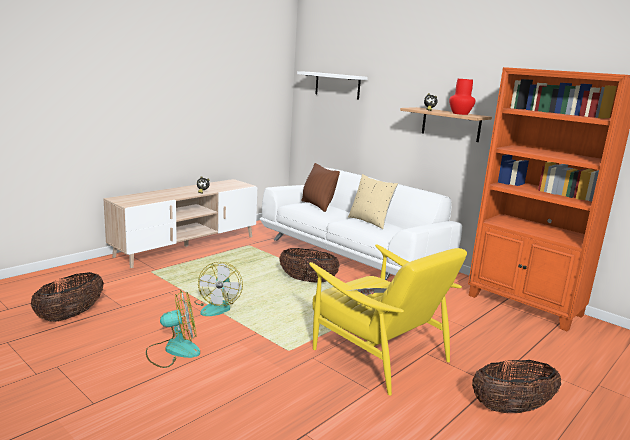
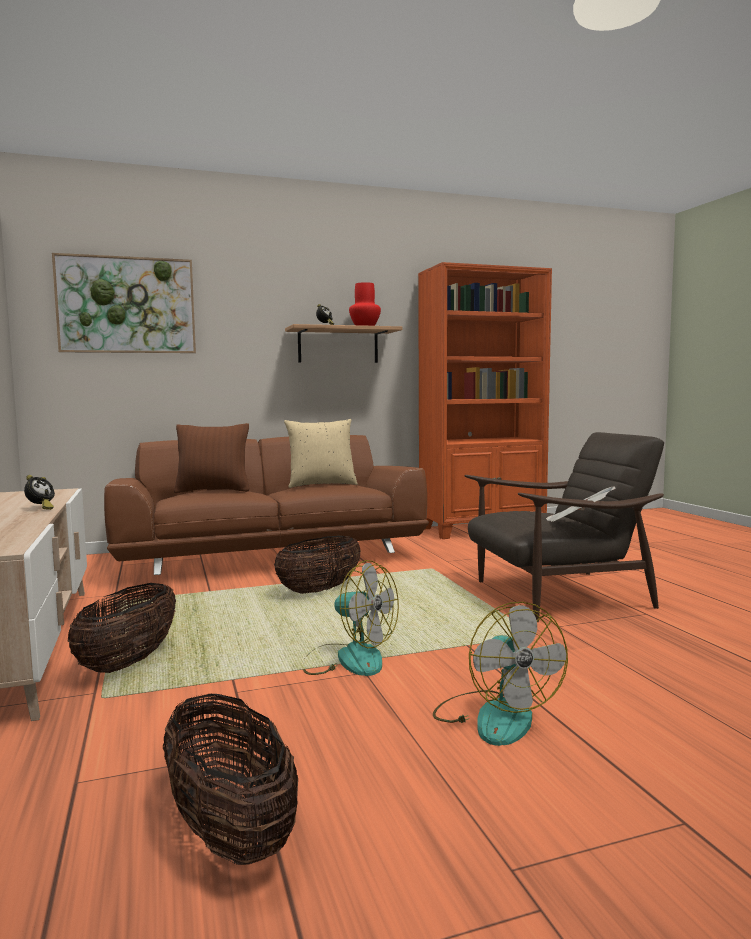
camera: 60 degrees left, 10 degrees down
fan [146,290,200,368] -> fan turned 150 degrees clockwise [433,602,568,746]
white sofa [260,168,462,280] -> brown sofa [104,435,429,575]
white shelf [297,71,368,100] -> picture [52,253,196,353]
yellow armchair [309,244,467,396] -> brown armchair [464,432,664,622]
basket [472,360,561,413] -> basket moved to [68,583,176,673]

